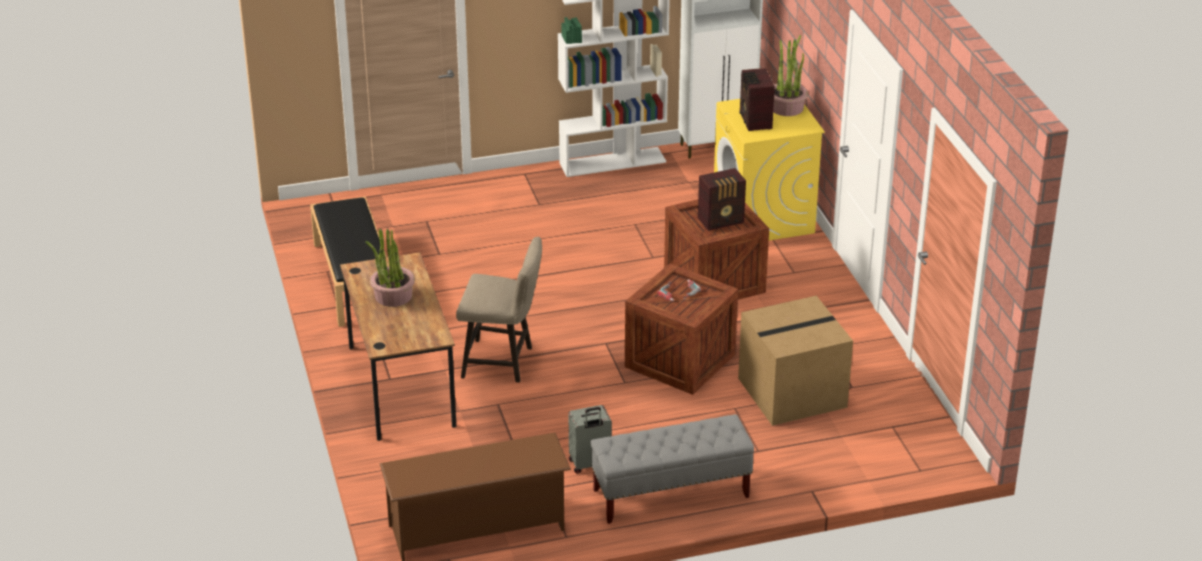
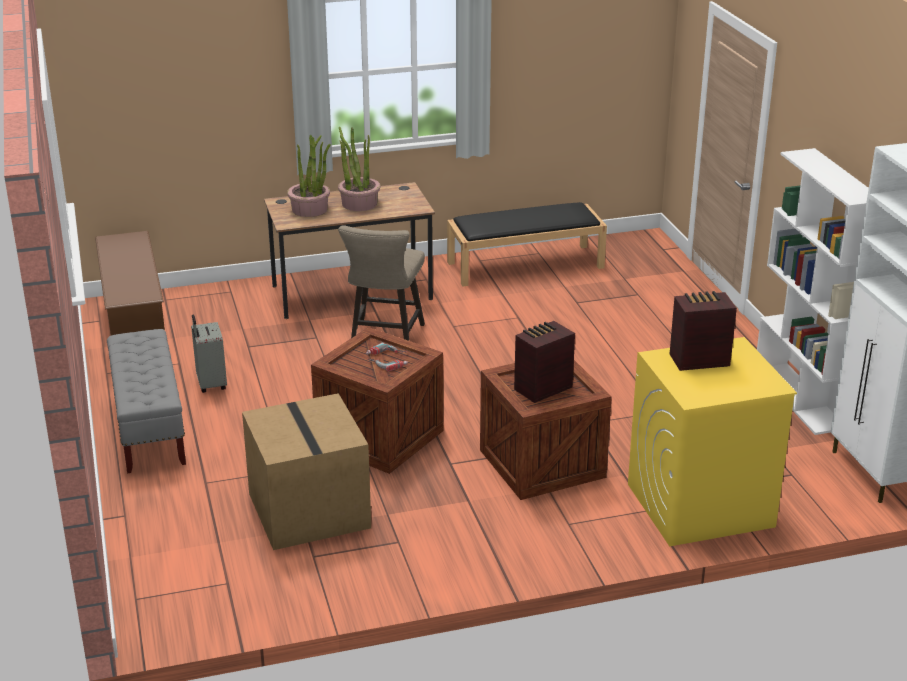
camera: 90 degrees right, 5 degrees down
radio [698,168,746,231] -> radio turned 75 degrees clockwise [514,321,575,403]
potted plant [773,35,808,116] -> potted plant moved to [287,134,331,217]

